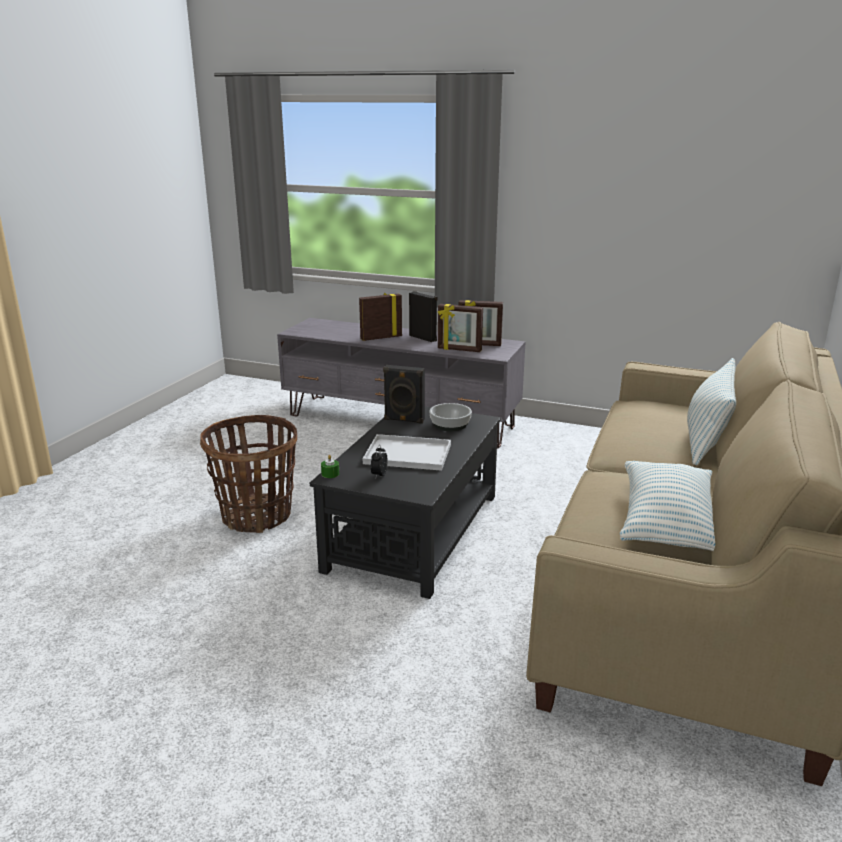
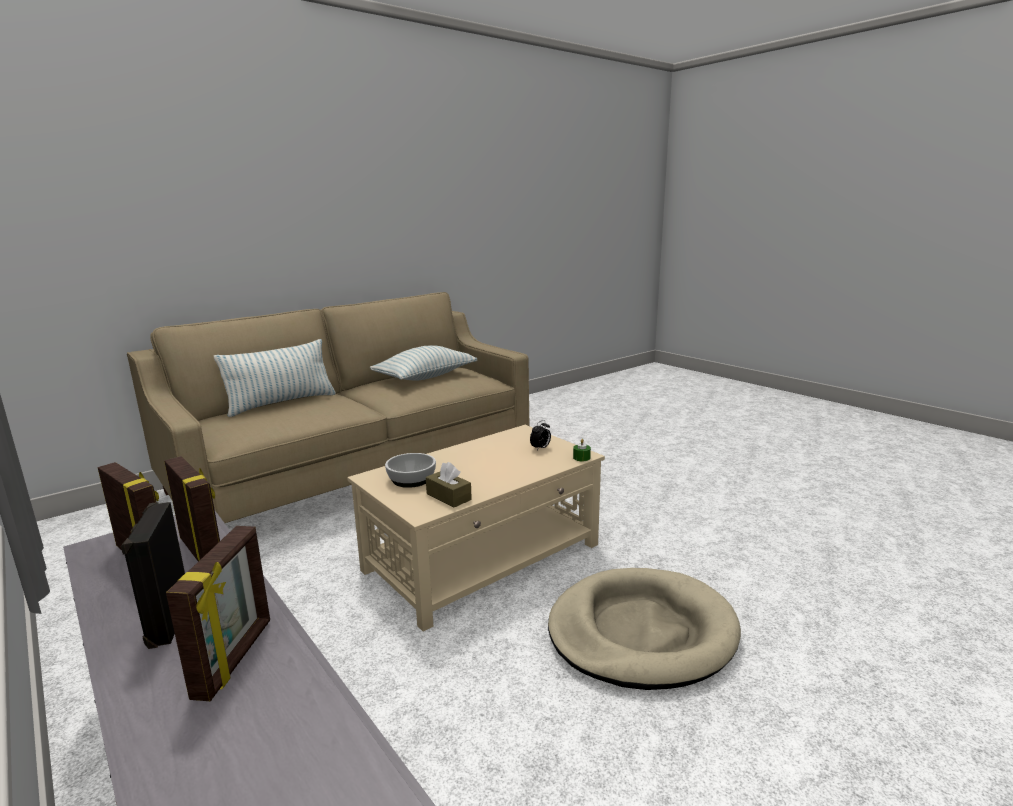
camera: 150 degrees left, 5 degrees down
basket [200,415,297,533] -> beige dog bed [548,568,741,690]
black coffee table [310,406,501,599] -> beige coffee table [347,425,605,632]
picture frame [359,293,402,341] -> picture frame turned 90 degrees counterclockwise [166,526,270,701]
white tray [363,434,451,471] -> none
black speaker [383,365,425,424] -> brown tissue box [426,462,472,507]

